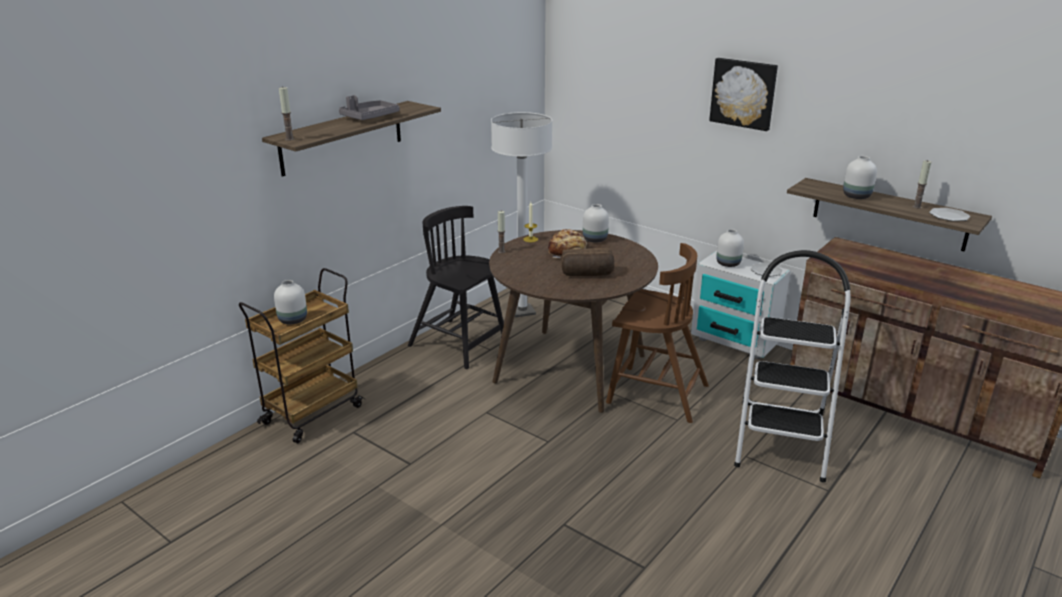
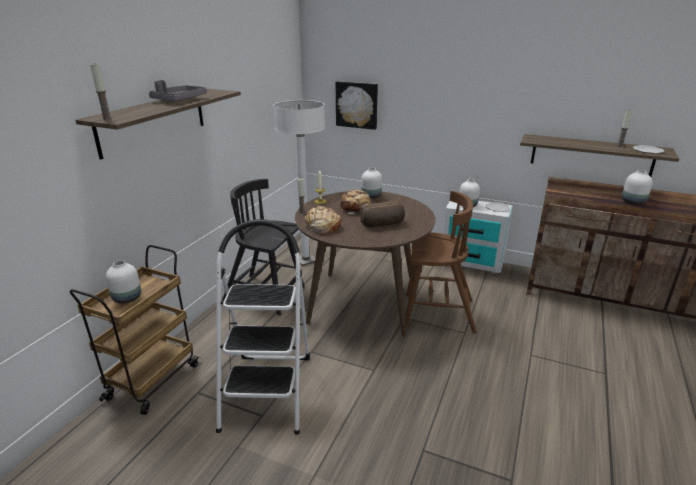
camera: 15 degrees left, 0 degrees up
picture [709,58,778,131] -> picture moved to [336,81,378,130]
step ladder [734,250,851,482] -> step ladder moved to [216,219,310,435]
white vase [843,156,877,199] -> white vase moved to [622,170,653,205]
none -> bread [304,206,342,234]

